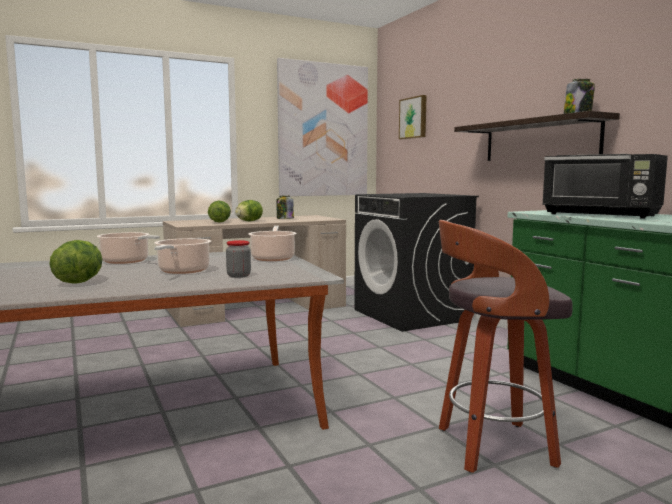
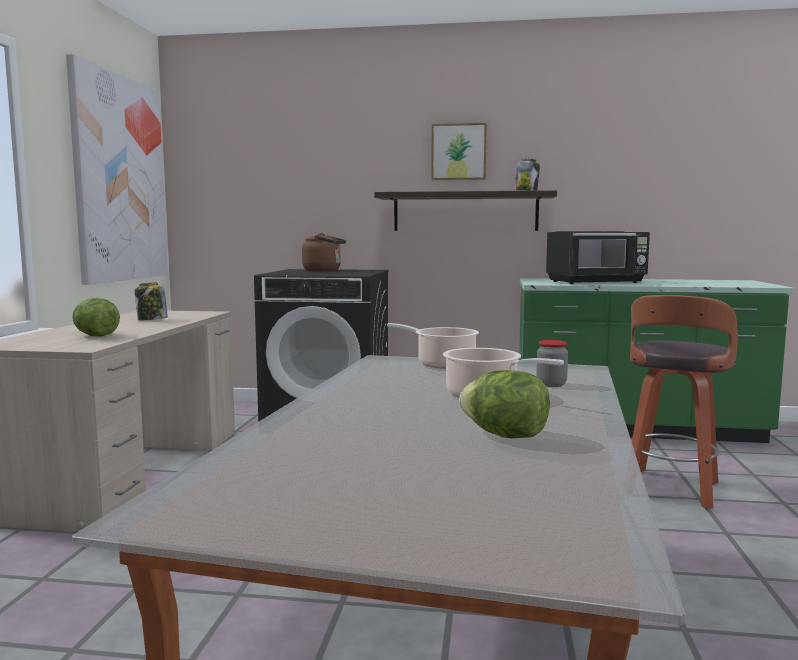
camera: 55 degrees left, 0 degrees up
cooking pot [97,232,160,264] -> none
lettuce [235,200,263,221] -> none
picture [399,95,427,139] -> picture moved to [431,123,487,180]
none -> brown kettle [302,233,346,271]

